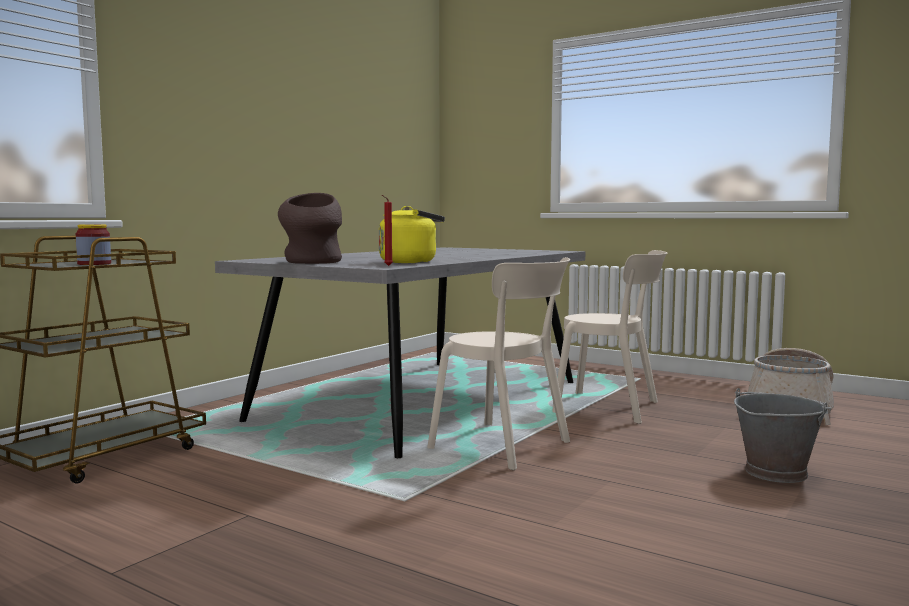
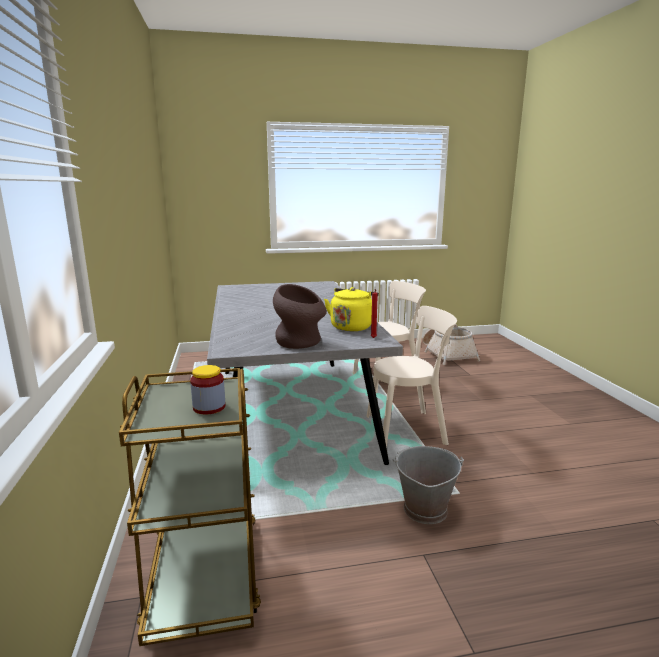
camera: 45 degrees left, 10 degrees up
grey bucket [734,388,831,483] -> grey bucket moved to [393,446,464,524]

